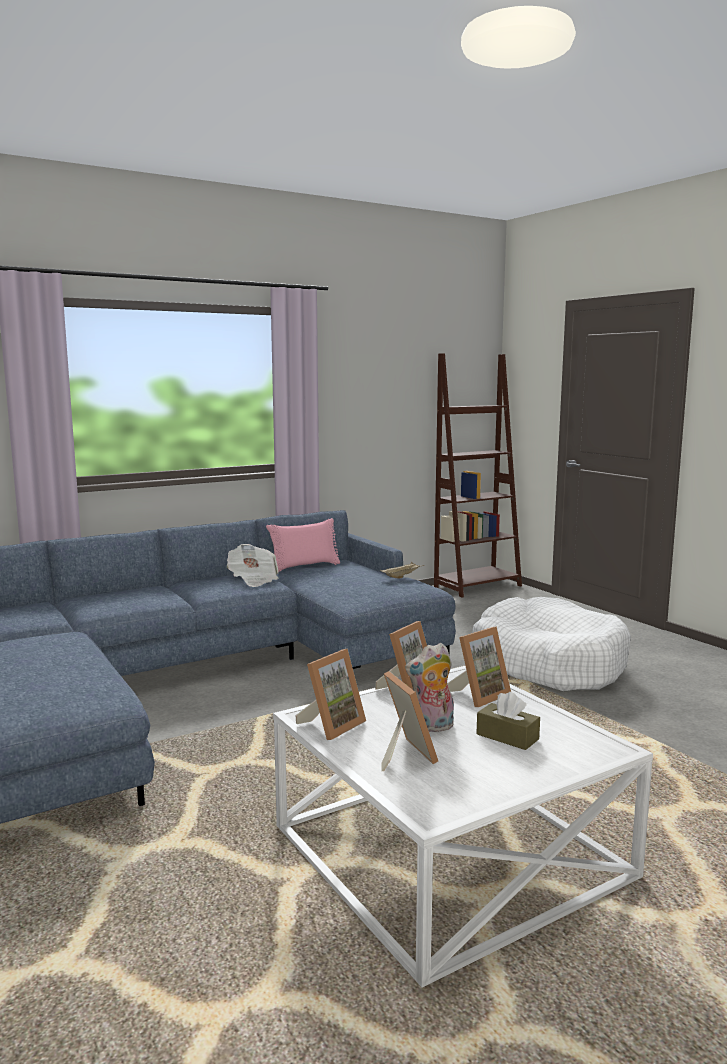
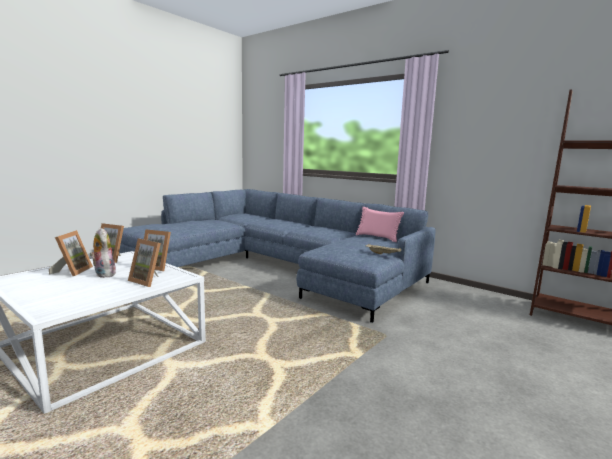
camera: 70 degrees right, 0 degrees up
newspaper [226,544,278,587] -> none
picture frame [381,671,438,771] -> picture frame turned 45 degrees counterclockwise [49,230,93,276]
white dog bed [472,597,631,691] -> none
brown tissue box [477,692,540,750] -> none

